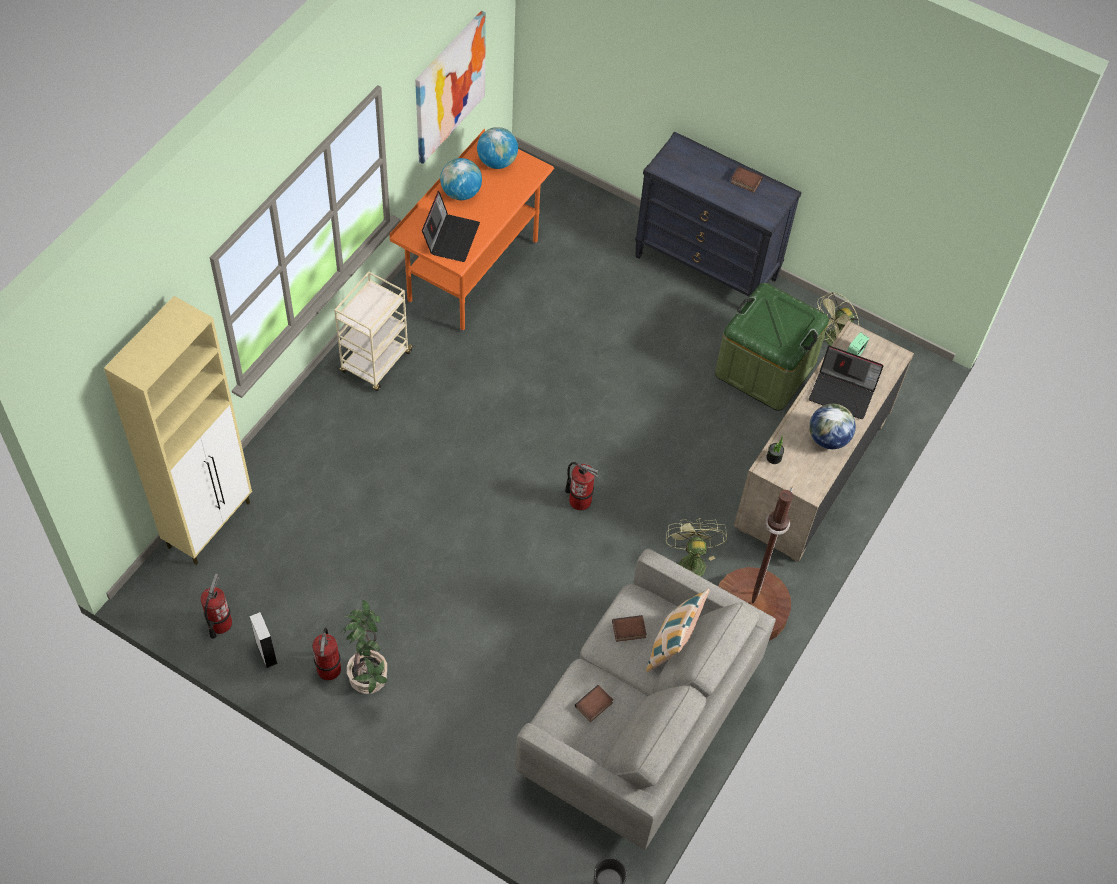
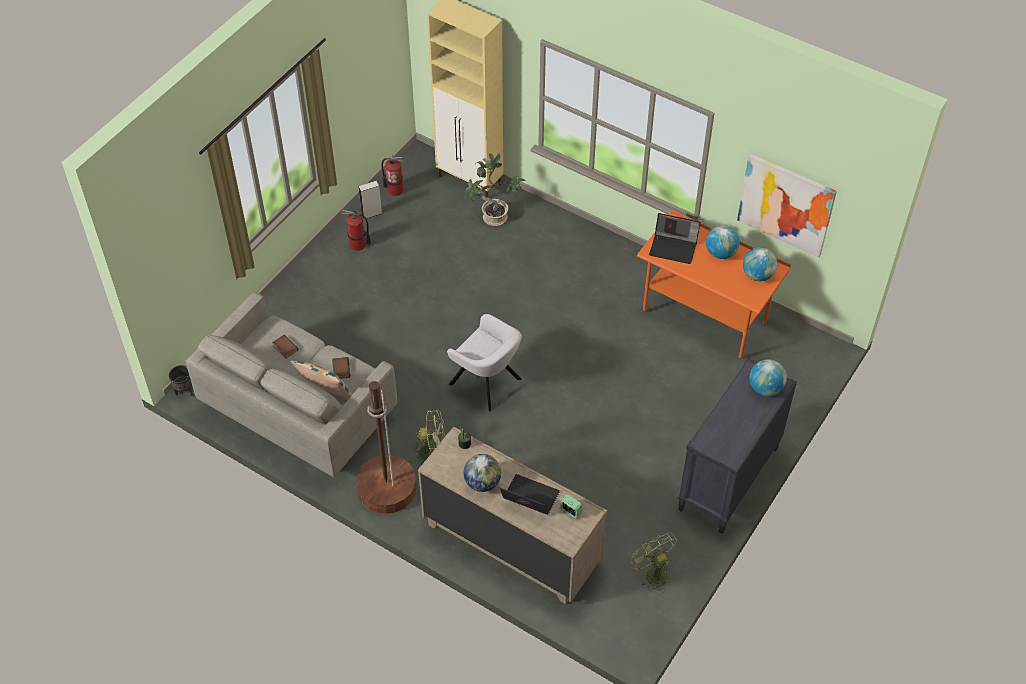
camera: 95 degrees right, 5 degrees down
beige cart [334,271,414,391] -> none
potted plant [341,600,387,694] -> potted plant moved to [465,154,526,226]
fire extinguisher [565,462,599,511] -> grey armchair [447,314,522,411]
green storage box [715,283,829,411] -> none
book [730,166,763,193] -> none
laptop [809,346,884,419] -> laptop turned 90 degrees clockwise [500,474,560,515]
none -> globe [750,359,787,396]

